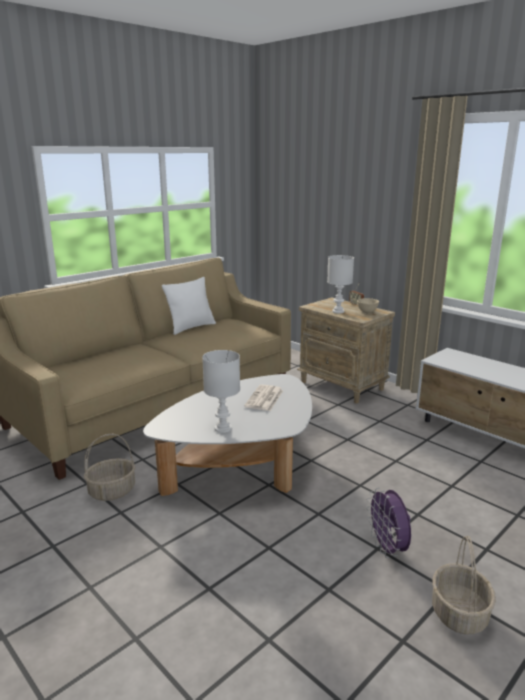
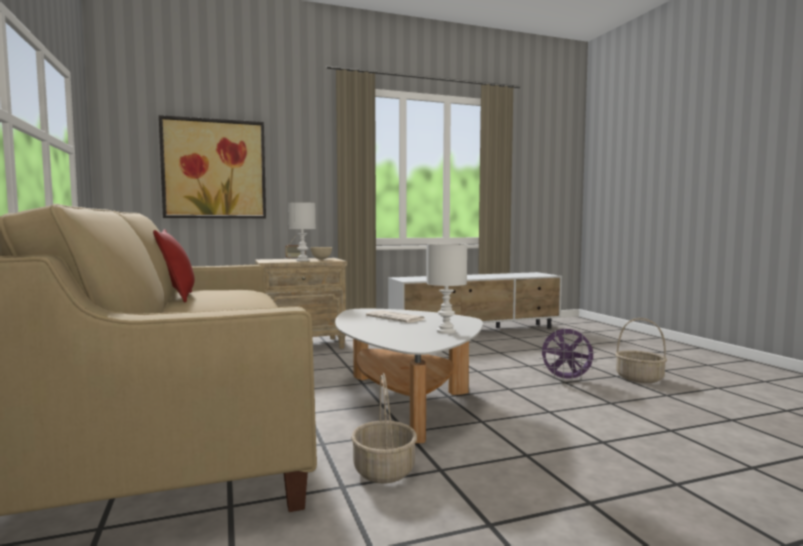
camera: 65 degrees left, 15 degrees down
white pillow [162,277,216,335] -> red pillow [153,229,195,303]
none -> picture [159,115,266,218]

